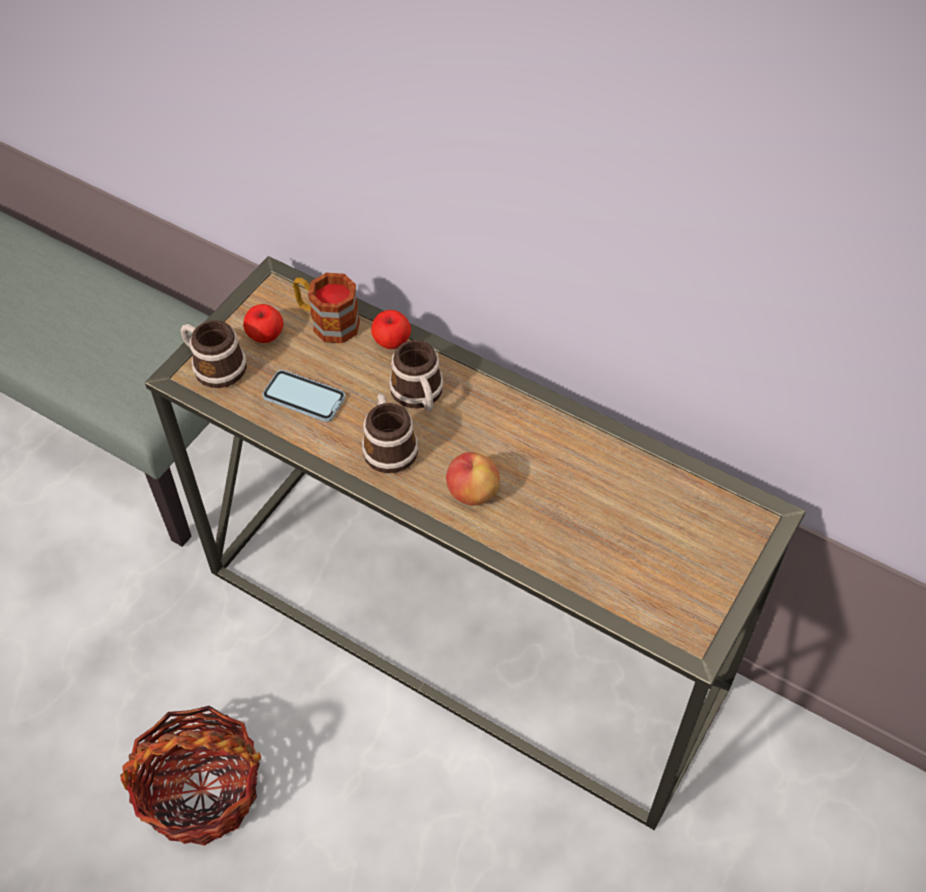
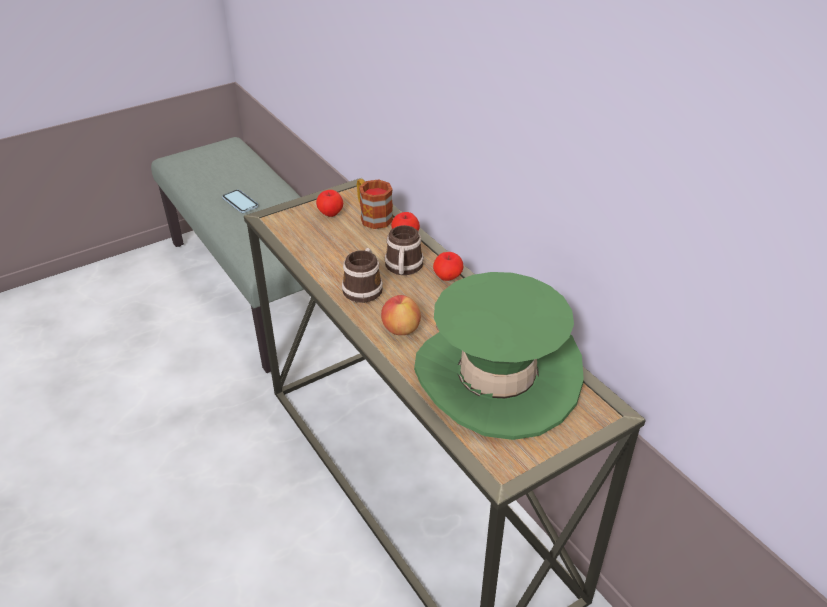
camera: 25 degrees right, 15 degrees down
basket [120,706,261,846] -> none
mug [181,320,247,388] -> none
phone [263,370,345,422] -> phone moved to [222,190,259,213]
none -> green hat [414,272,584,440]
none -> apple [433,252,464,281]

